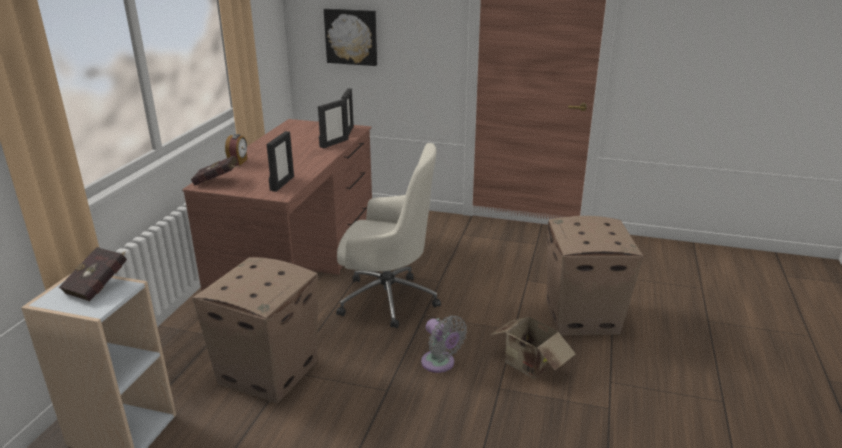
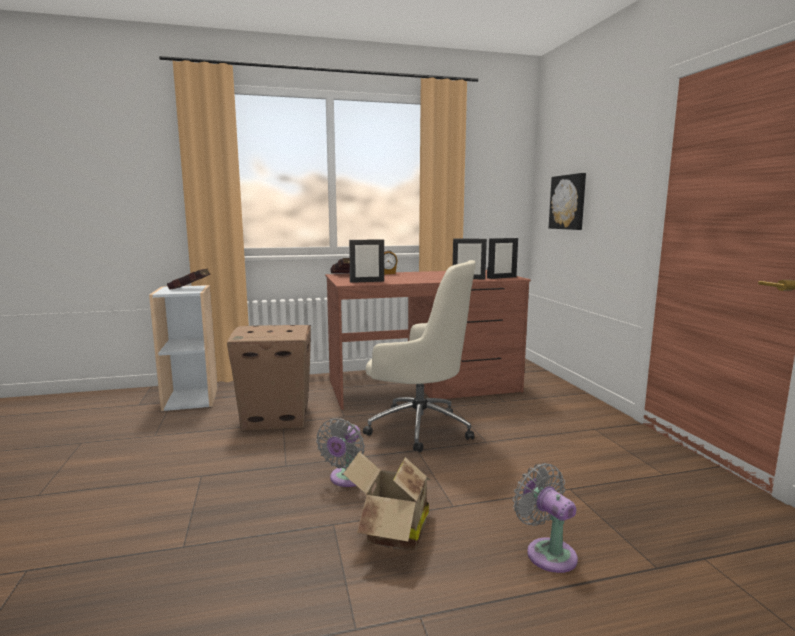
camera: 60 degrees right, 15 degrees down
beige office chair [336,143,441,328] -> beige office chair turned 45 degrees counterclockwise [363,260,476,452]
cardboard box [546,216,644,335] -> grey fan [513,463,578,573]

